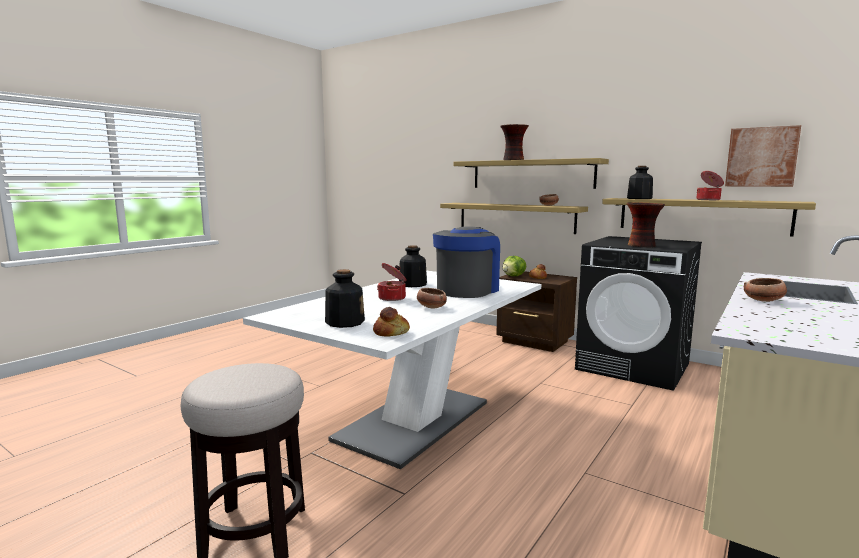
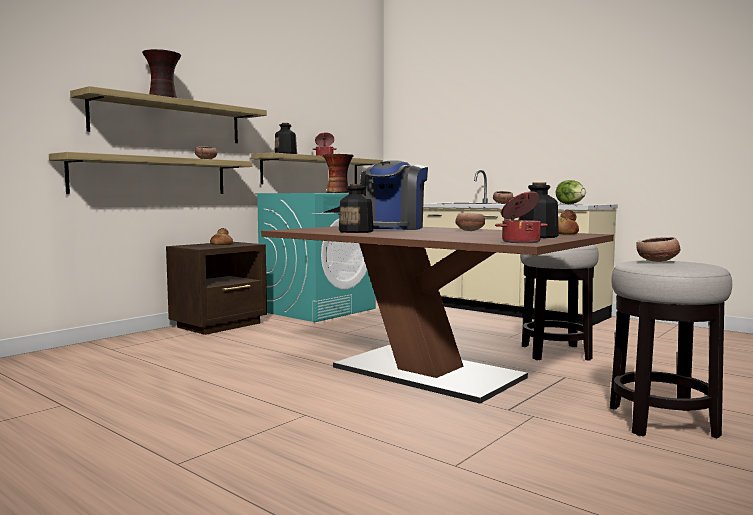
camera: 85 degrees left, 5 degrees down
white dining table [243,271,541,469] -> brown dining table [261,226,614,404]
cooking pot [377,263,407,301] -> cooking pot moved to [495,191,548,243]
coffee machine [433,227,500,298] -> coffee machine turned 105 degrees counterclockwise [360,160,428,230]
lettuce [502,256,526,276] -> lettuce moved to [556,180,586,204]
black washing machine [575,236,702,391] -> turquoise washing machine [256,193,376,322]
picture [725,125,801,187] -> none
none -> stool [520,245,599,361]
none -> bowl [636,237,680,262]

